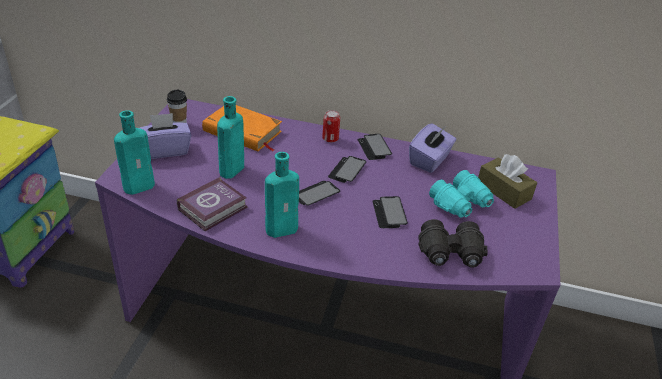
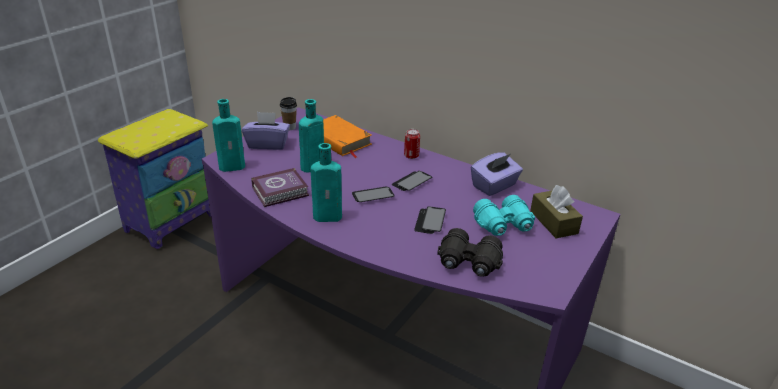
camera: 20 degrees right, 5 degrees down
phone [358,134,392,160] -> none

